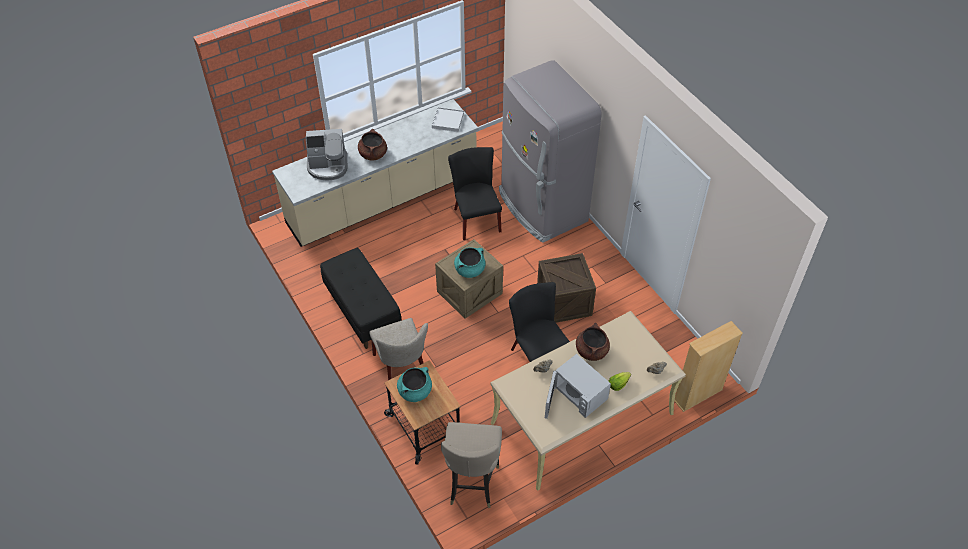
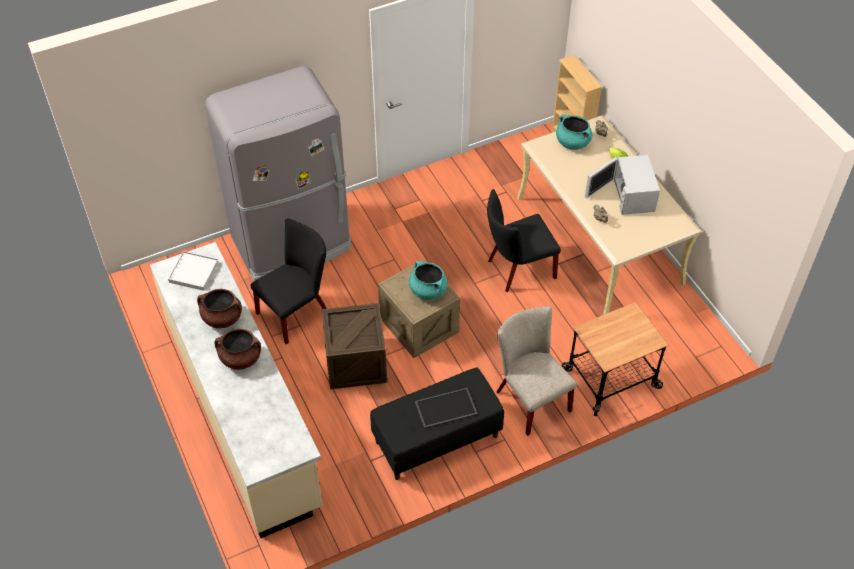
camera: 85 degrees left, 0 degrees up
coffee machine [306,129,347,181] -> none
beige chair [369,318,428,380] -> beige chair turned 105 degrees counterclockwise [496,306,577,436]
turquoise cooking pot [397,367,432,402] -> turquoise cooking pot moved to [556,114,592,150]
beige stool [441,422,502,508] -> none
black chair [448,147,502,240] -> black chair turned 150 degrees clockwise [250,218,327,344]
crate [537,253,596,323] -> crate moved to [321,303,387,389]
white microwave [545,354,611,419] -> white microwave turned 120 degrees clockwise [585,155,660,215]
brown cooking pot [576,323,610,361] -> brown cooking pot moved to [197,289,242,328]
none -> tray [415,388,478,429]

